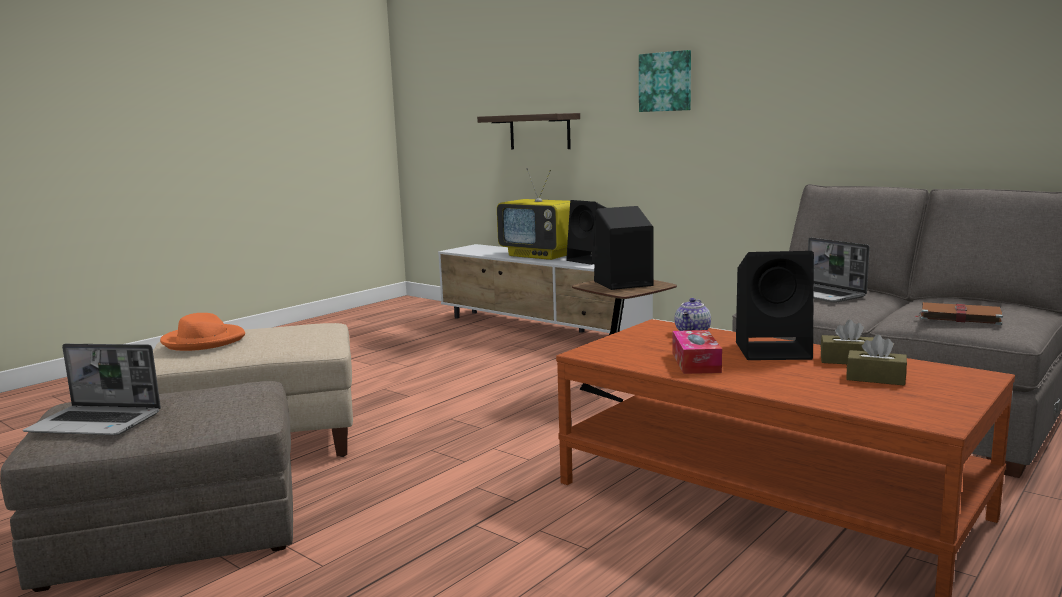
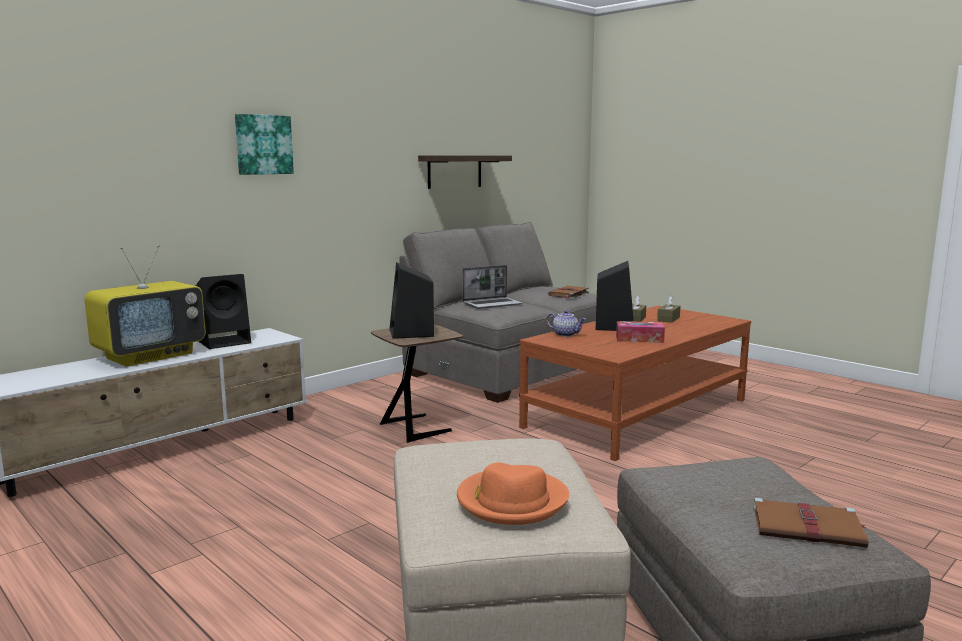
camera: 85 degrees left, 0 degrees up
laptop [23,344,161,435] -> brown book [753,498,868,548]
shelf [477,113,580,149] -> shelf moved to [418,155,512,189]

